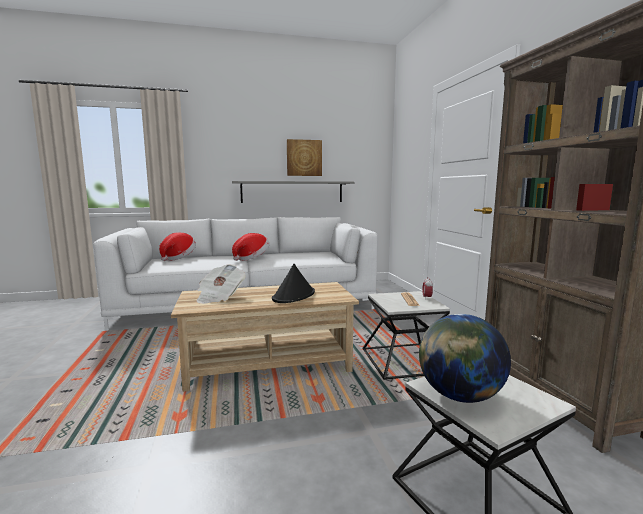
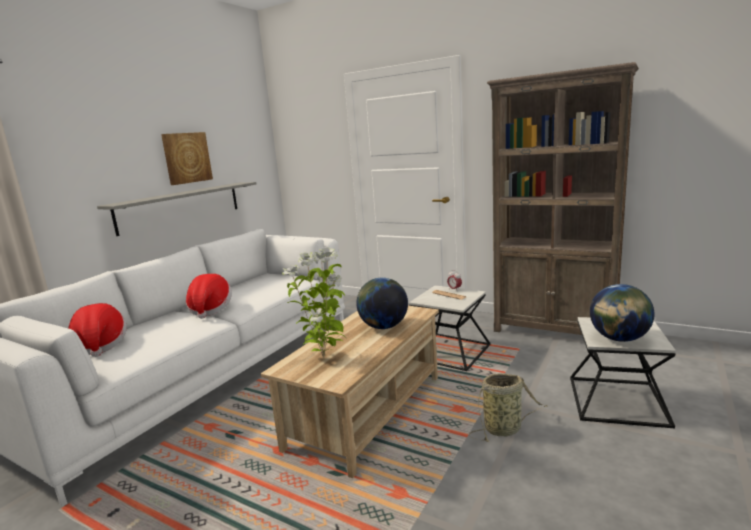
camera: 45 degrees left, 5 degrees up
newspaper [197,264,246,304] -> potted plant [282,247,346,359]
black hat [272,264,315,303] -> globe [356,278,408,329]
none -> basket [469,373,547,442]

